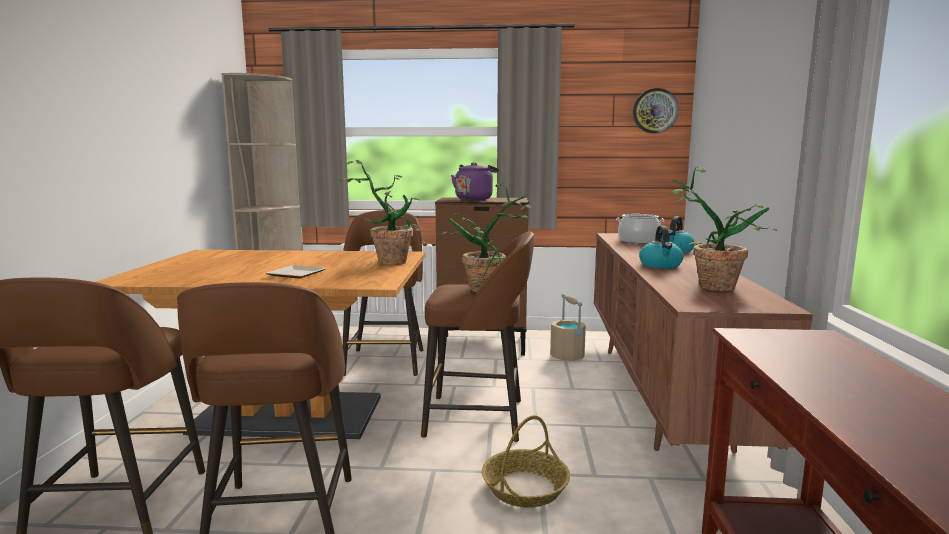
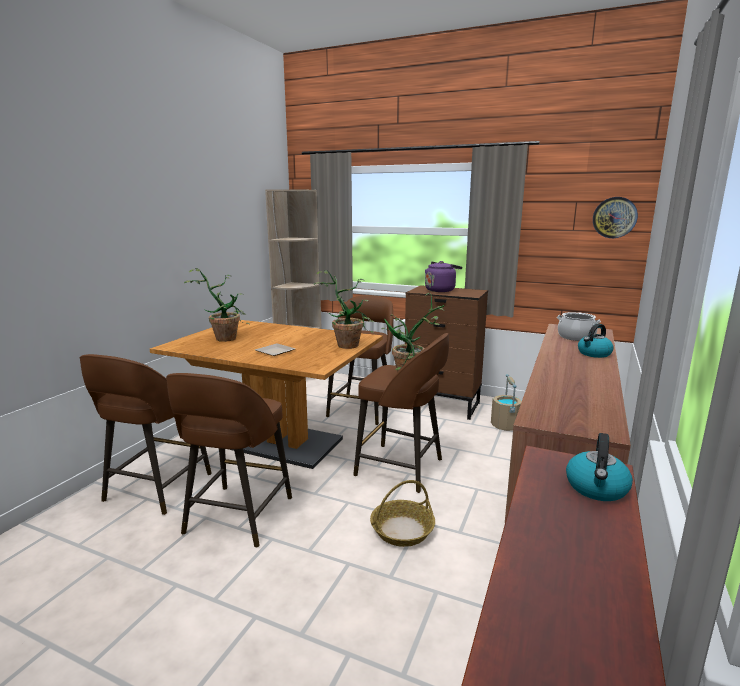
camera: 20 degrees right, 5 degrees up
kettle [639,225,684,269] -> kettle moved to [566,433,633,501]
potted plant [670,167,777,291] -> potted plant moved to [184,268,249,342]

